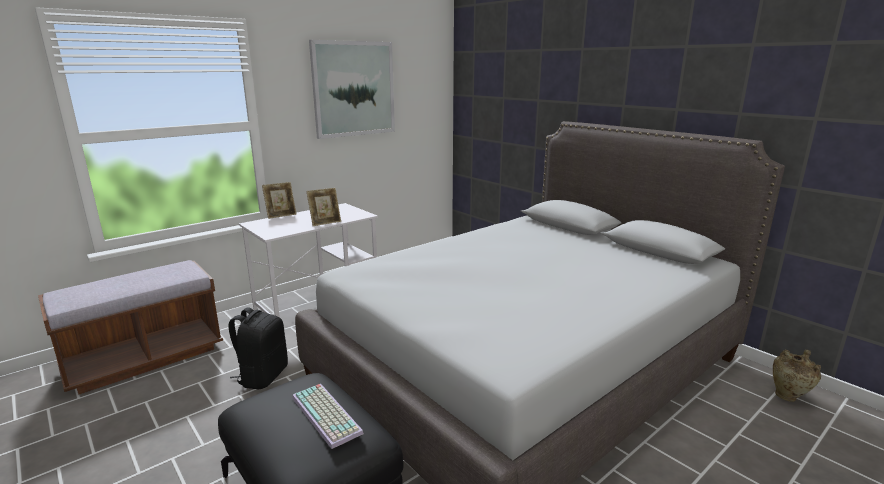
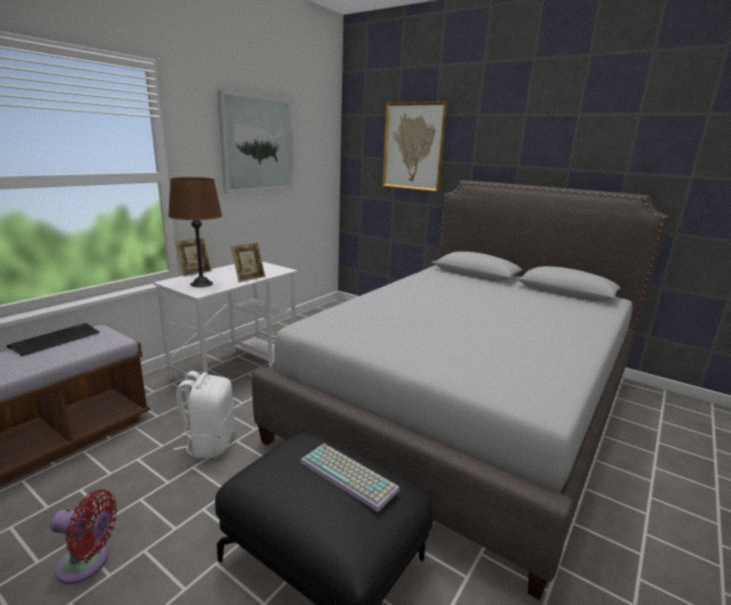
camera: 15 degrees left, 0 degrees up
black backpack [228,307,288,389] -> white backpack [174,371,235,458]
beige vase [773,350,821,402] -> none
none -> keyboard [6,323,100,356]
none -> red fan [50,489,117,584]
none -> brown table lamp [168,177,222,287]
none -> picture [382,101,447,192]

